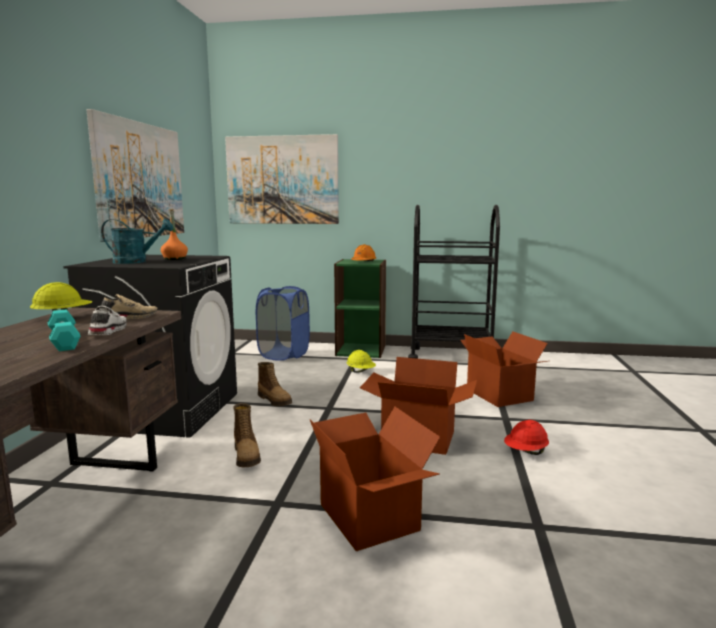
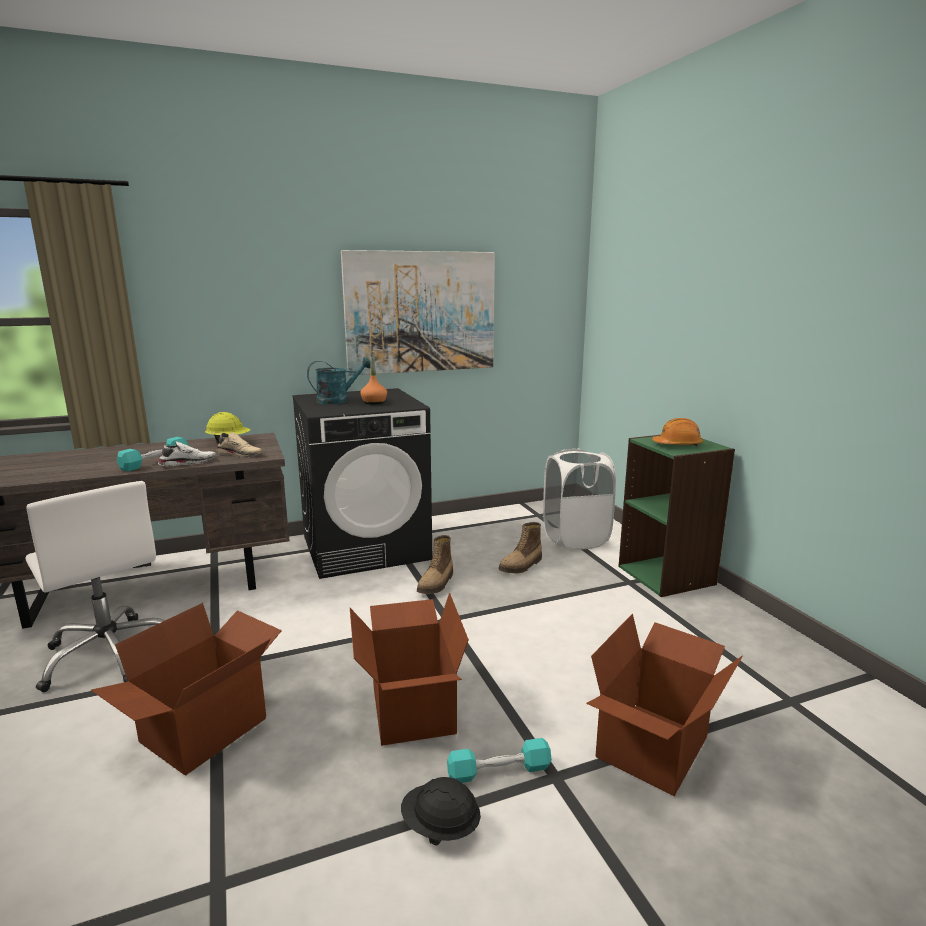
camera: 60 degrees right, 5 degrees up
turquoise watering can [101,218,173,264] -> turquoise watering can turned 90 degrees counterclockwise [307,357,370,404]
picture [225,134,339,224] -> none
boot [233,403,261,467] -> boot moved to [498,522,542,573]
blue laundry basket [256,286,310,361] -> white laundry basket [543,449,616,550]
yellow hard hat [347,350,376,373] -> none
black cart [408,205,500,359] -> none
red hard hat [504,420,549,455] -> black hard hat [401,777,481,846]
none -> white office chair [25,481,165,692]
none -> turquoise dumbbell [447,738,552,783]

